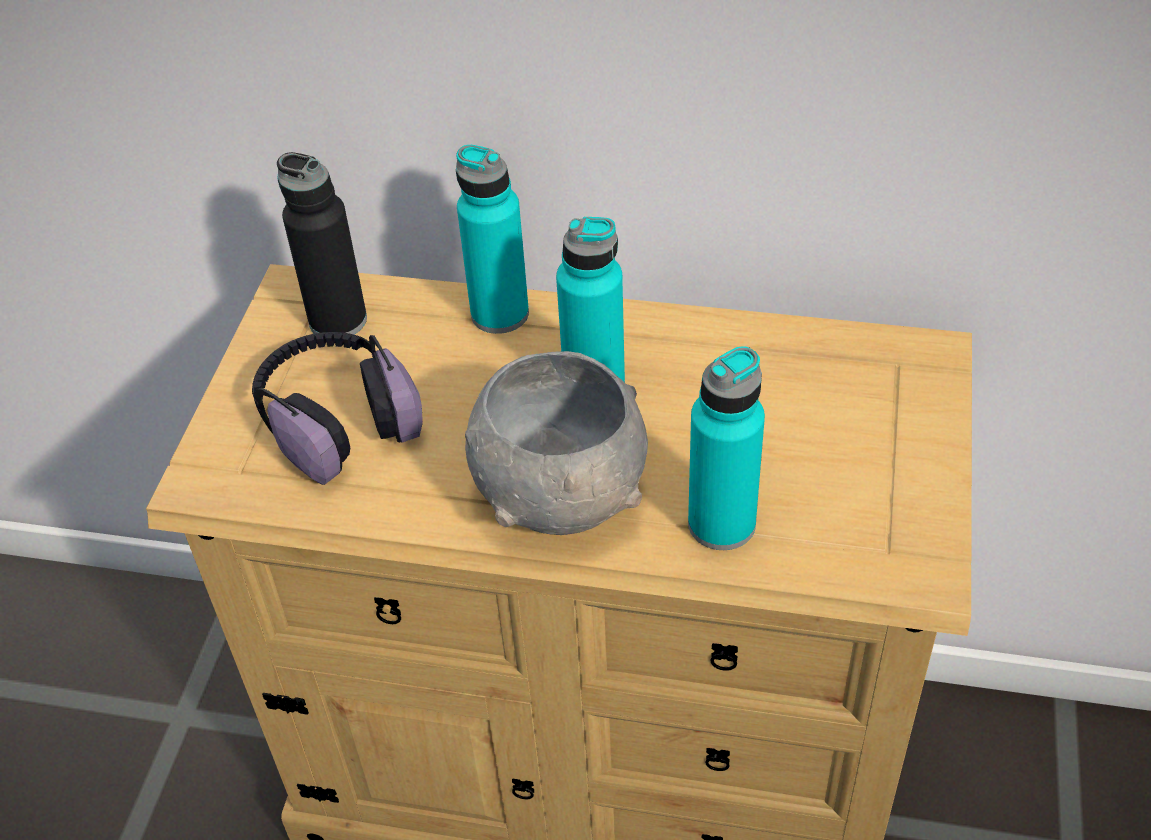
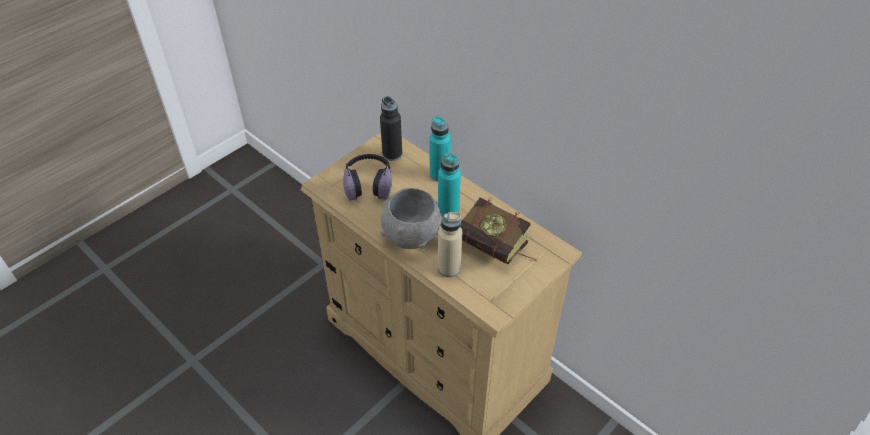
camera: 30 degrees right, 0 degrees up
turquoise bottle [688,346,765,550] -> beige bottle [438,212,462,277]
none -> book [461,197,537,264]

